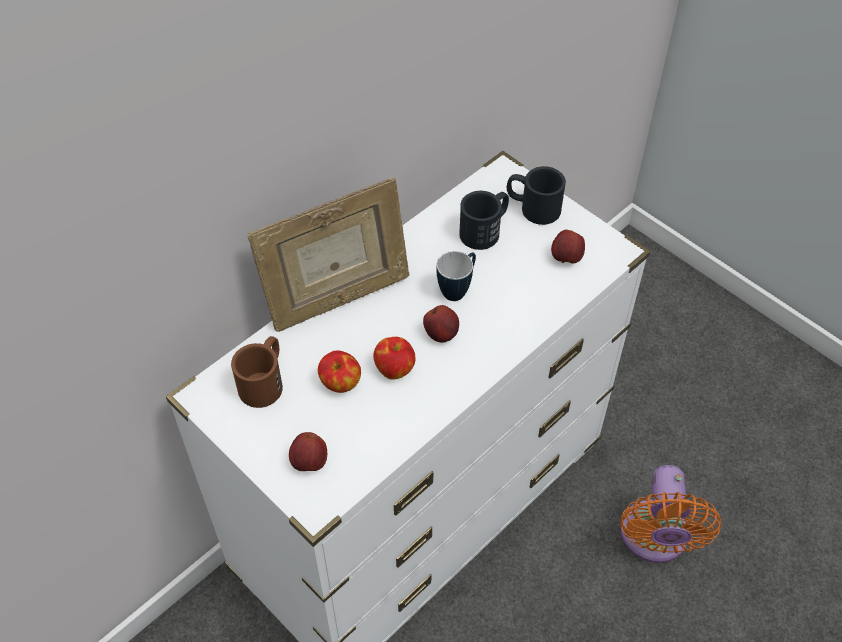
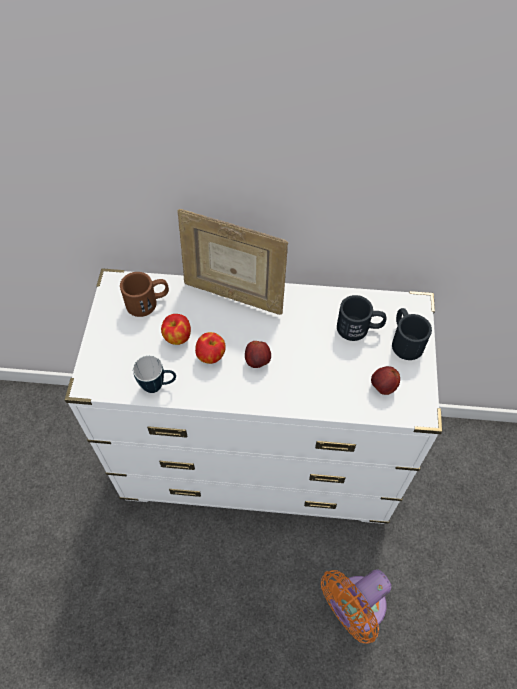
camera: 50 degrees right, 5 degrees up
apple [289,432,327,471] -> none
mug [436,251,476,301] -> mug moved to [133,356,176,393]

